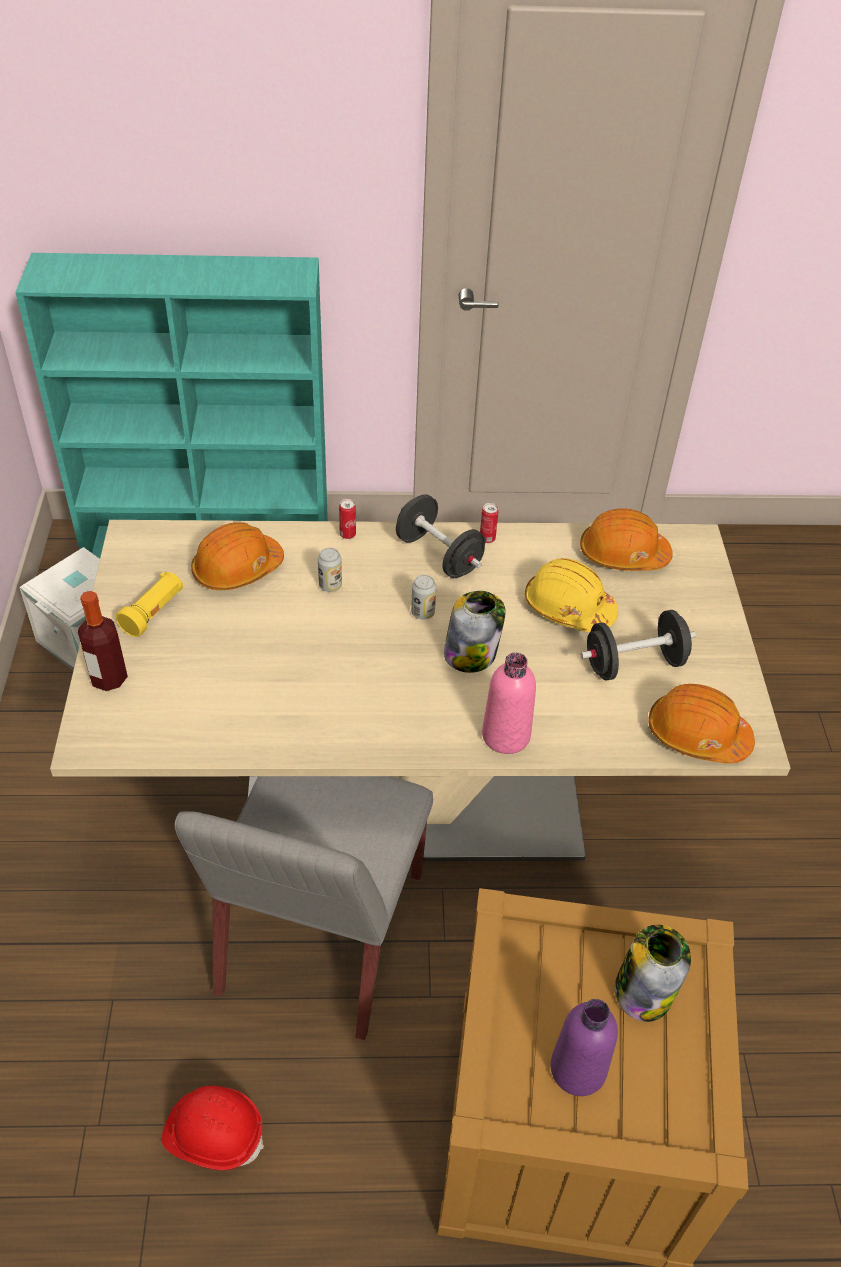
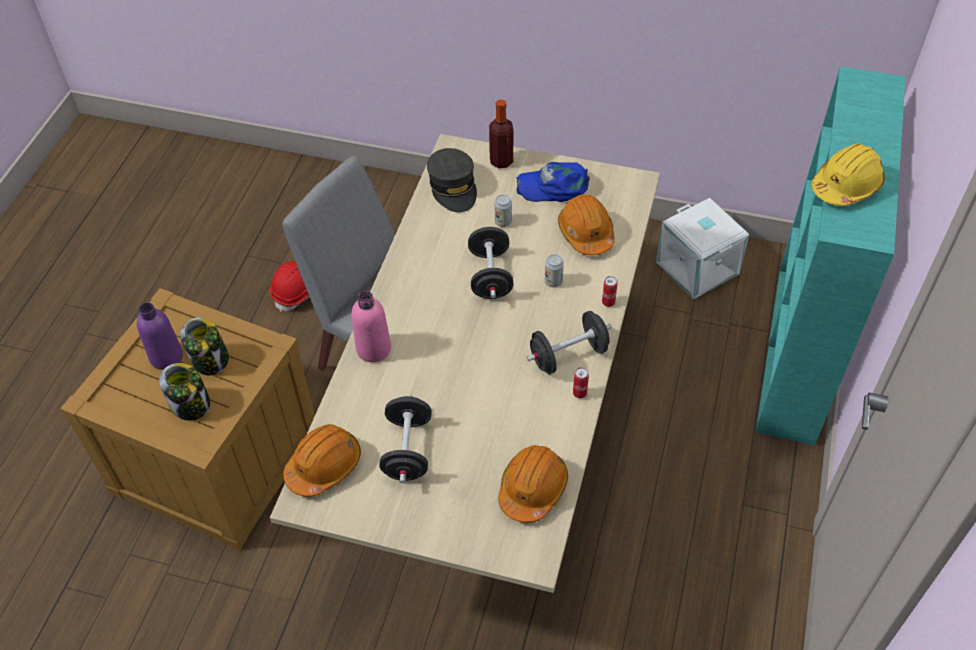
camera: 110 degrees right, 5 degrees up
yellow flashlight [116,572,183,637] -> blue cap [516,162,590,202]
can [411,575,436,620] -> can moved to [494,195,512,227]
jar [444,591,506,673] -> jar moved to [180,317,229,375]
yellow hard hat [525,558,618,632] -> yellow hard hat moved to [812,144,885,206]
none -> grey cap [427,148,477,212]
none -> black dumbbell [468,227,513,299]

